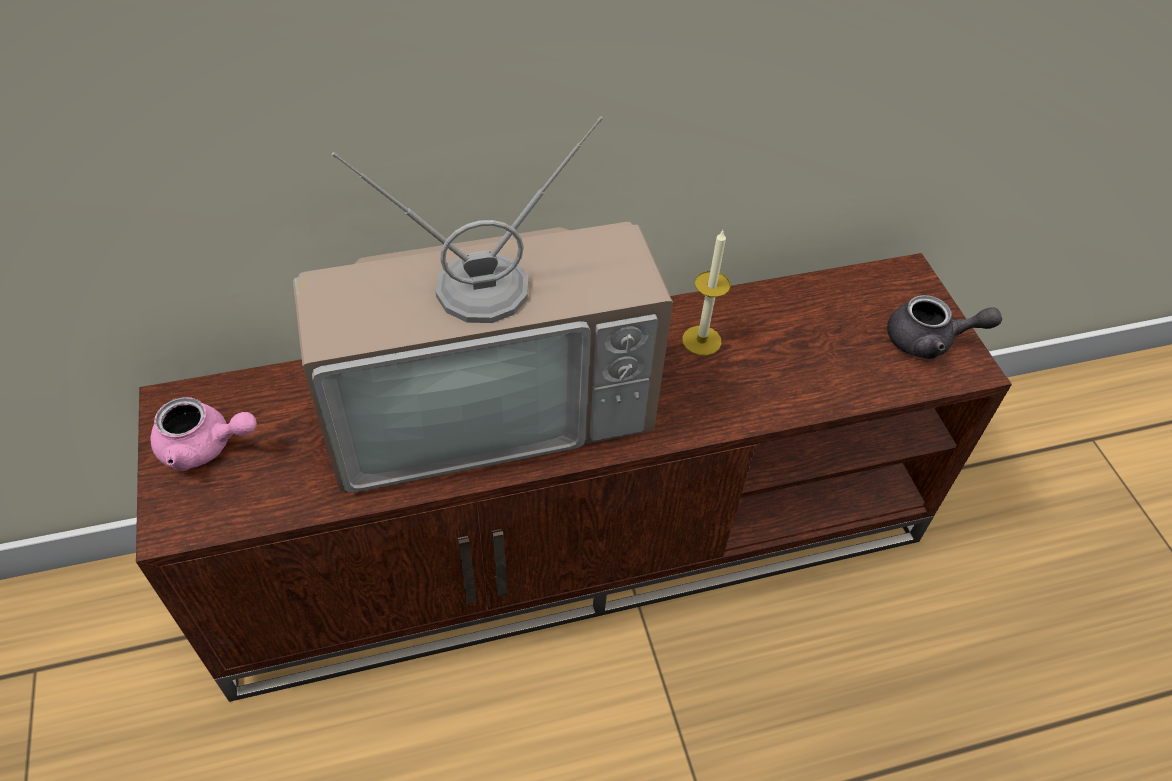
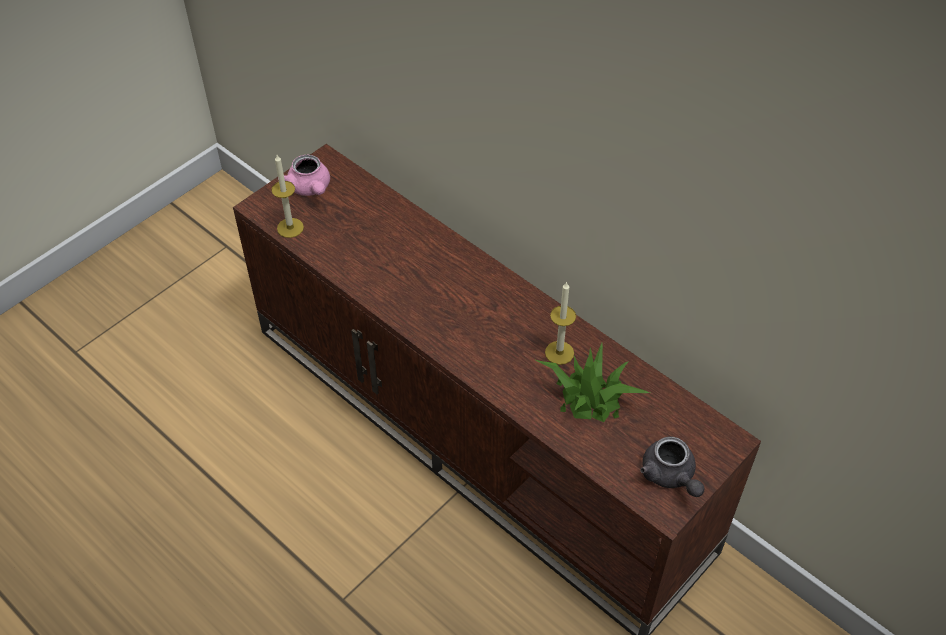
camera: 60 degrees right, 0 degrees up
television [293,116,673,492] -> none
none -> candle [271,155,304,238]
none -> potted plant [534,343,650,422]

